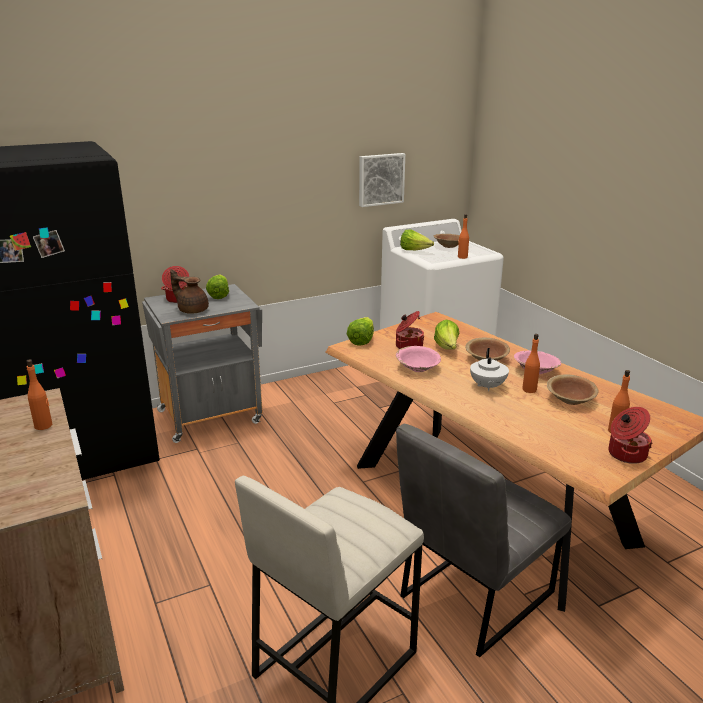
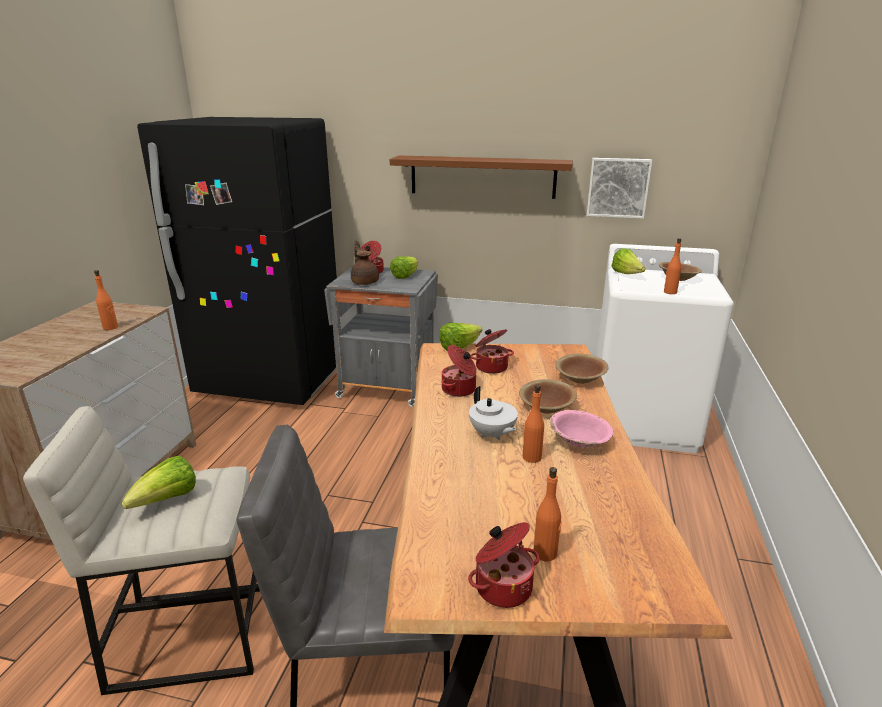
camera: 40 degrees right, 0 degrees up
pink bowl [396,346,441,372] -> cooking pot [442,345,476,397]
lettuce [434,319,459,350] -> lettuce moved to [122,456,196,509]
white teapot [470,348,509,391] -> white teapot turned 75 degrees counterclockwise [469,386,518,440]
brown bowl [547,375,598,405] -> brown bowl moved to [555,354,609,384]
none -> brown shelf [390,155,573,199]

